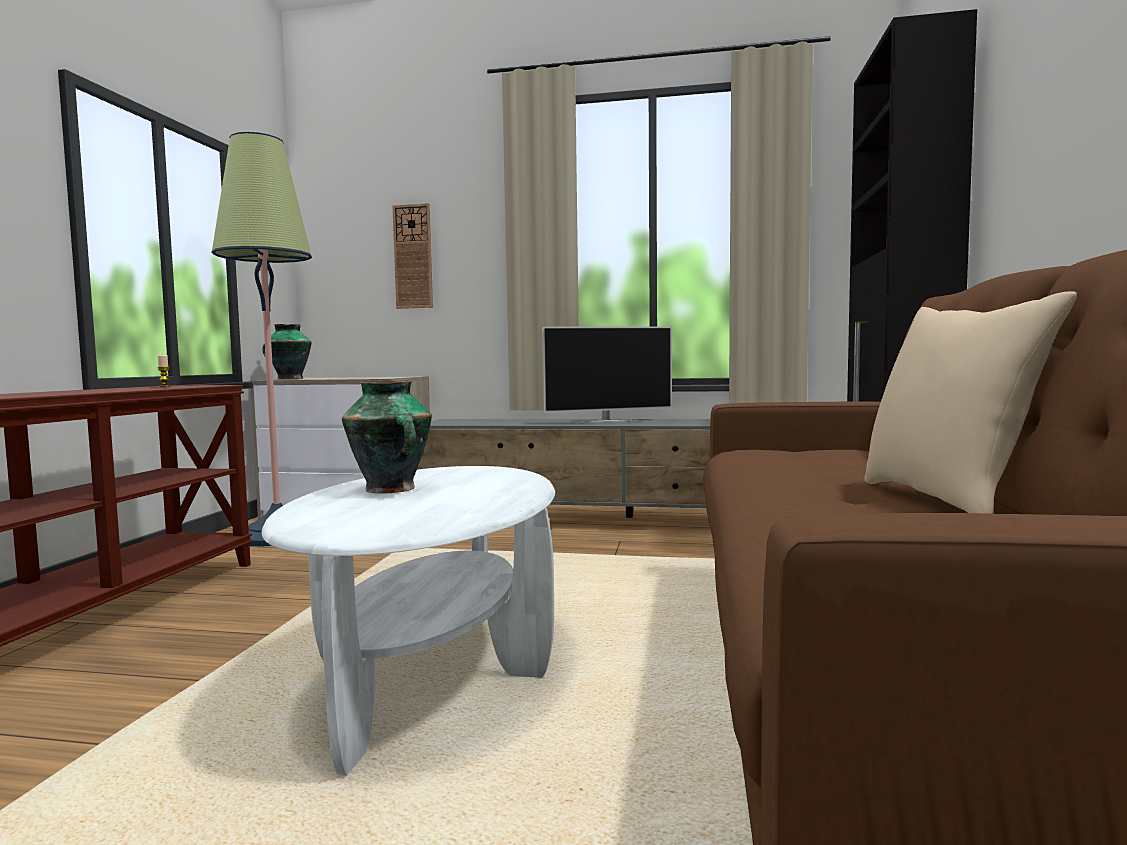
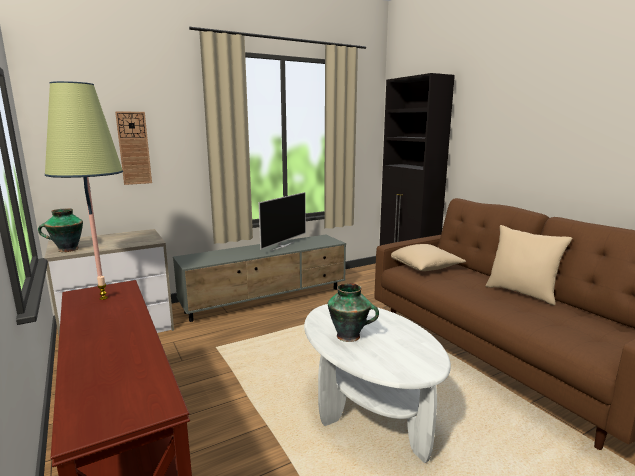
camera: 40 degrees left, 10 degrees up
none -> beige pillow [391,244,466,271]

